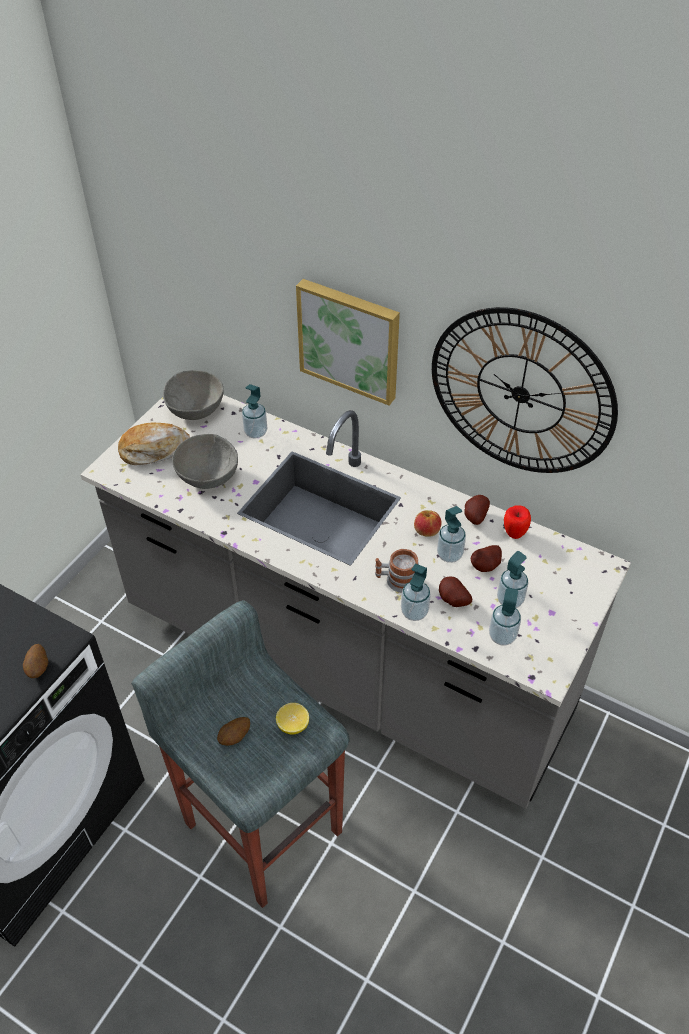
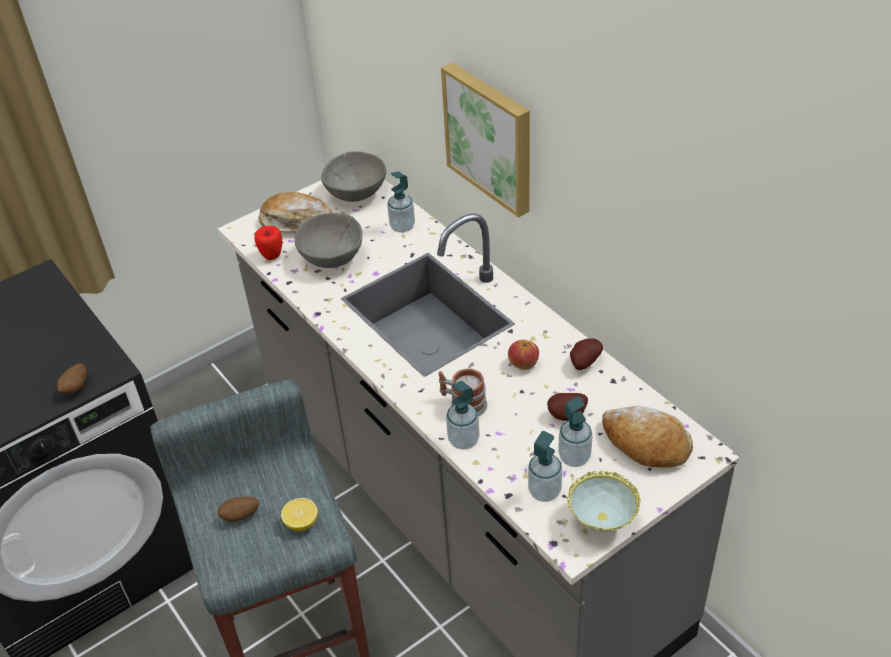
camera: 25 degrees right, 5 degrees down
wall clock [432,307,618,473] -> none
soap dispenser [437,506,466,563] -> none
potato [439,576,472,607] -> none
apple [504,506,531,539] -> apple moved to [254,226,282,260]
none -> bowl [567,470,641,532]
none -> bread [602,406,693,468]

